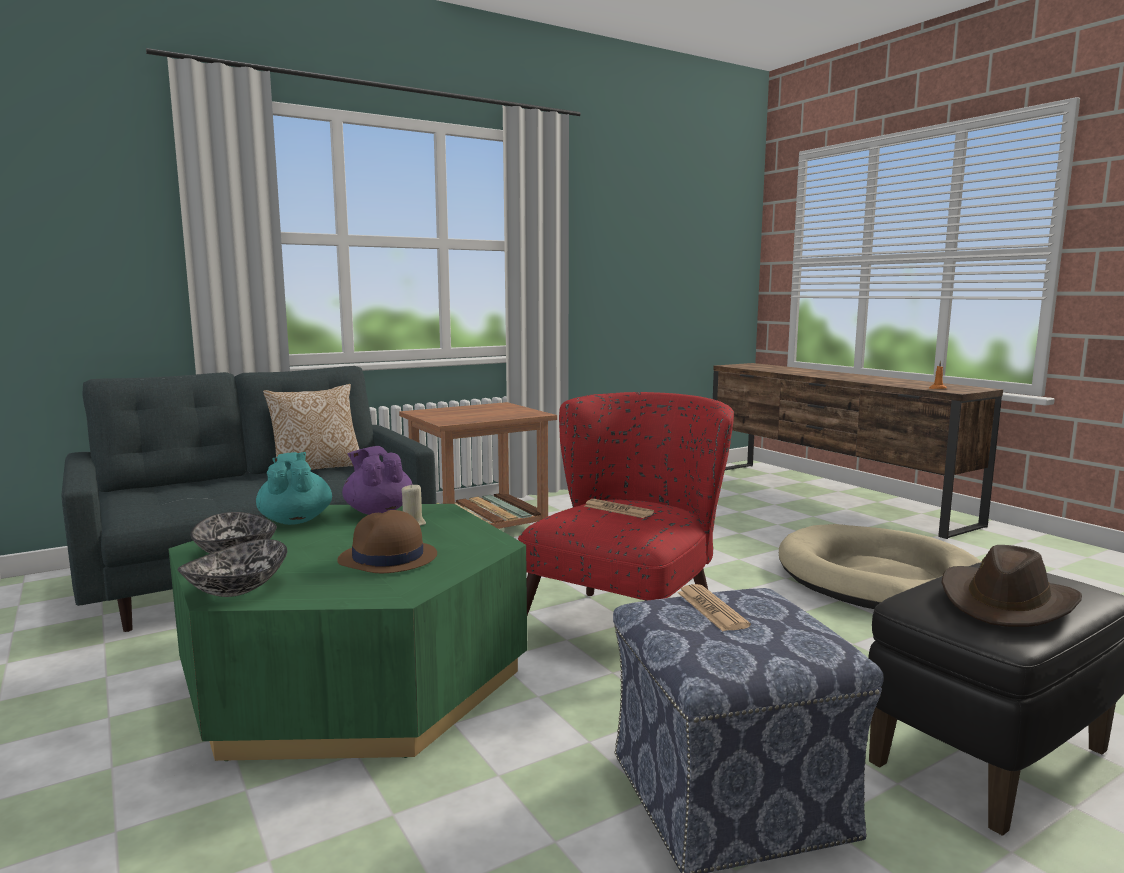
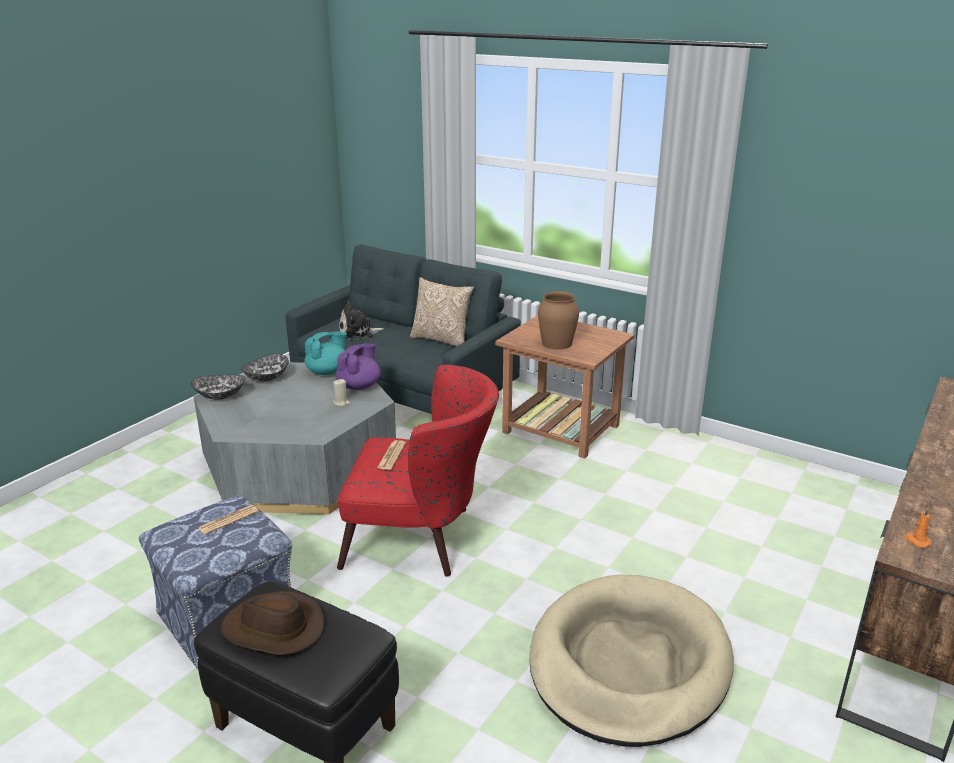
camera: 65 degrees right, 15 degrees up
green coffee table [169,504,527,761] -> grey coffee table [194,362,396,515]
brown hat [337,510,437,573] -> none
none -> plush toy [339,301,385,339]
none -> brown vase [538,291,579,350]

